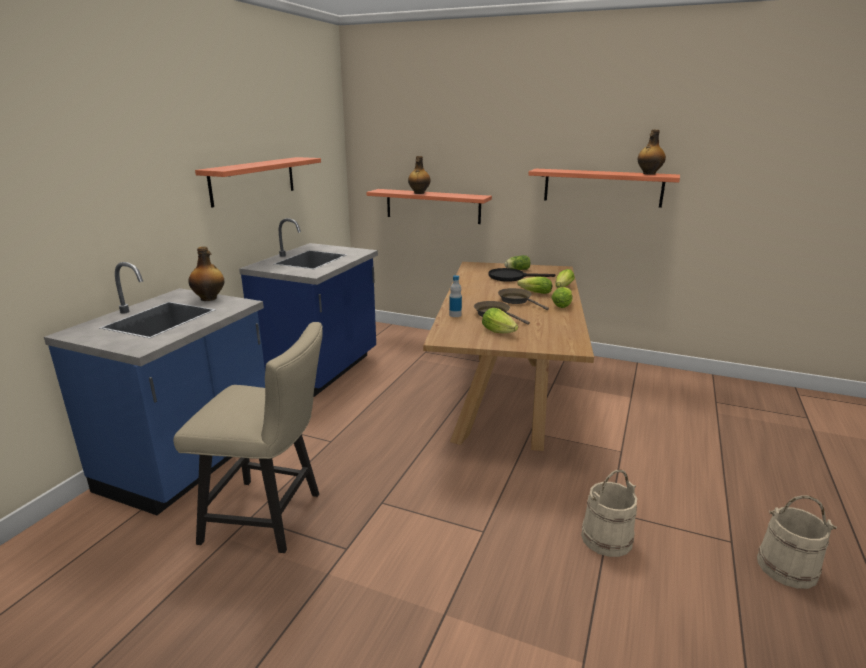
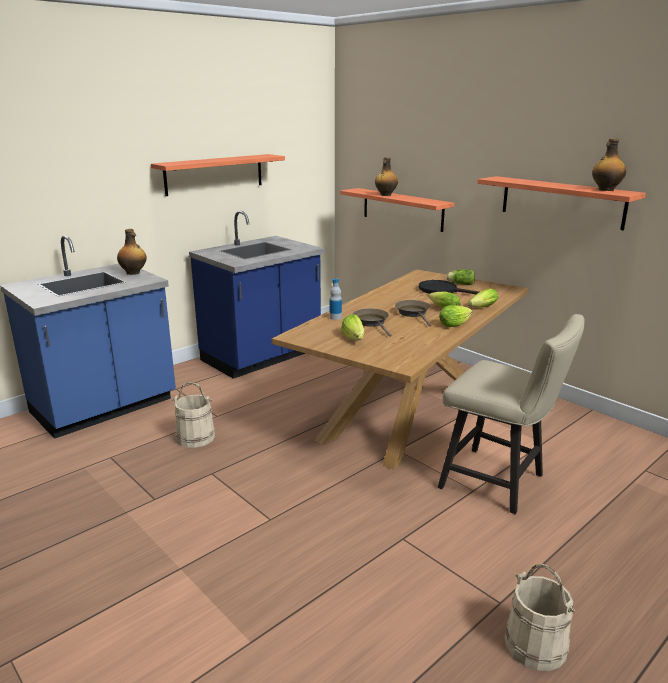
camera: 25 degrees right, 0 degrees up
beige chair [173,322,323,553] -> beige chair moved to [438,314,585,514]
beige bucket [581,470,637,557] -> beige bucket moved to [172,381,215,448]

